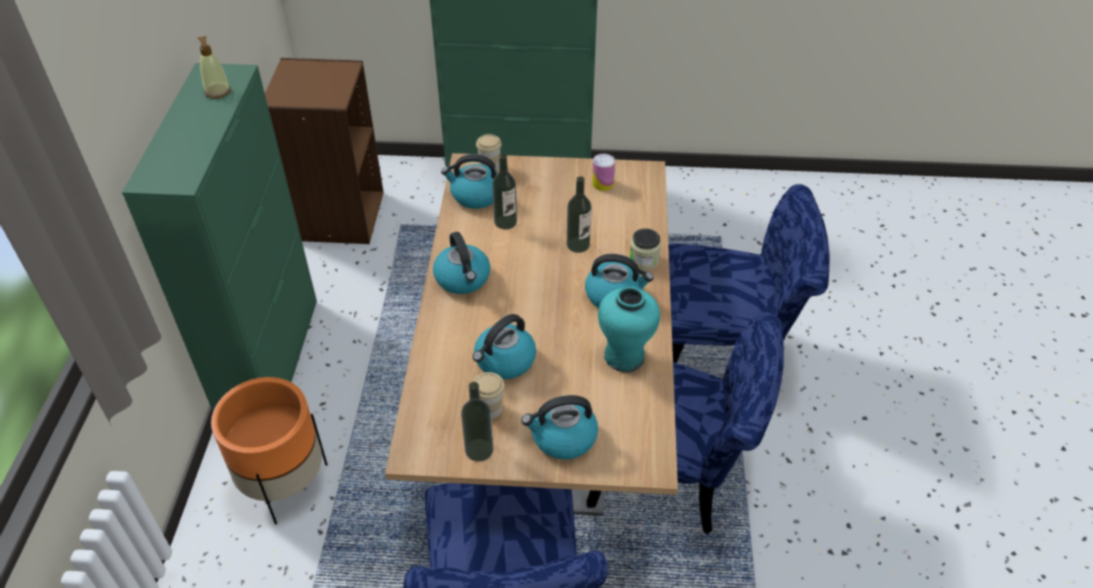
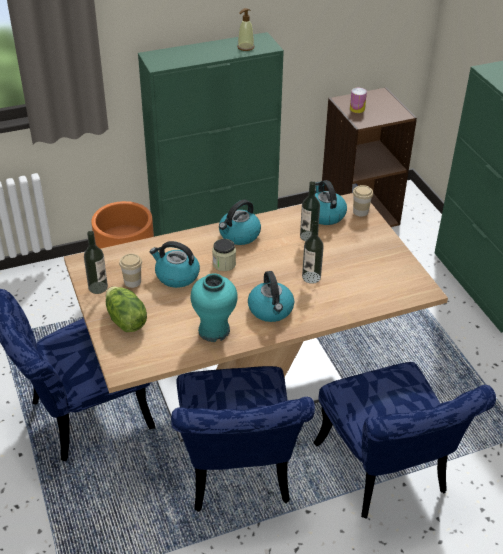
camera: 65 degrees right, 5 degrees down
kettle [521,395,598,460] -> lettuce [106,286,147,332]
can [592,154,615,191] -> can moved to [350,88,367,113]
jar [630,228,661,270] -> jar moved to [212,239,236,271]

